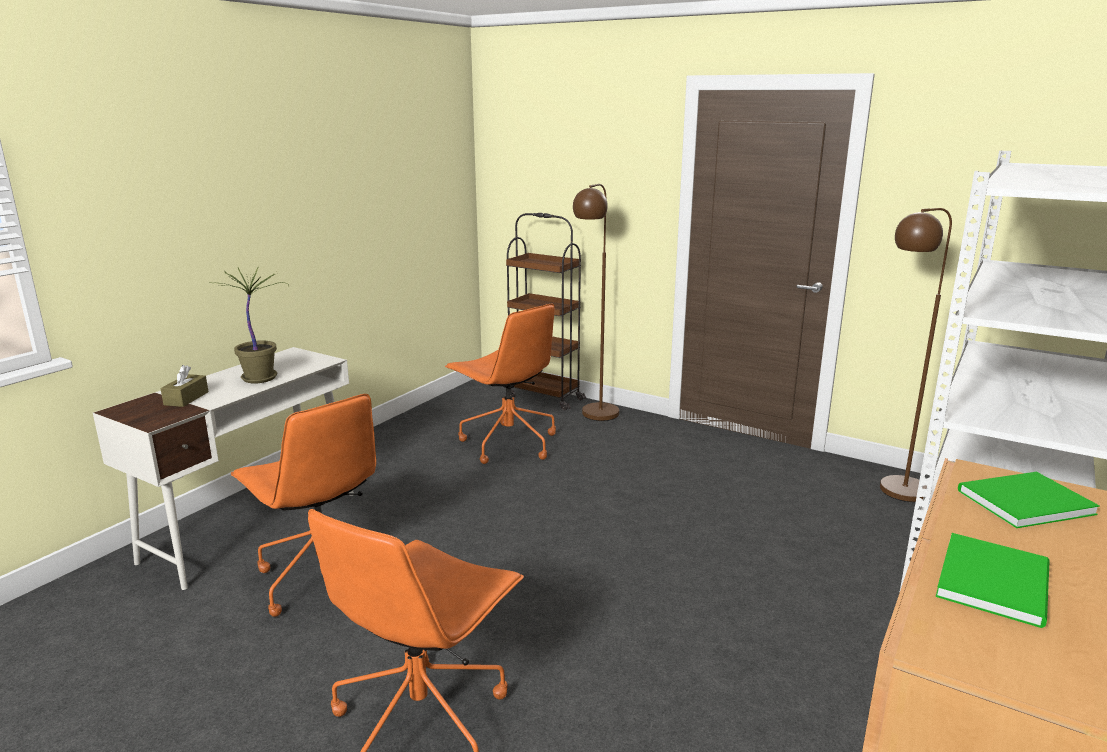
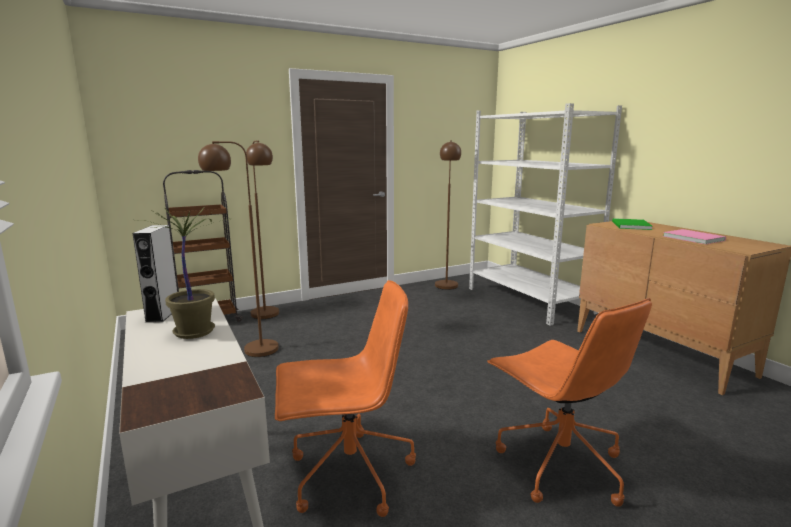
camera: 60 degrees left, 5 degrees down
brown tissue box [160,365,208,407] -> none
orange office chair [445,304,556,464] -> brown floor lamp [198,141,279,357]
green book [936,533,1050,628] -> pink book [663,229,726,244]
none -> grey speaker [132,225,177,323]

